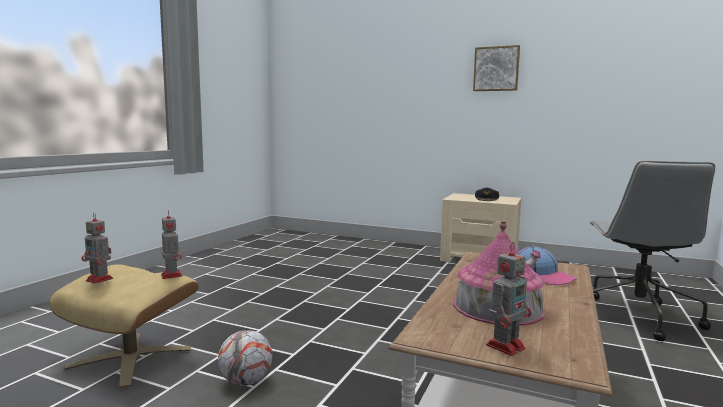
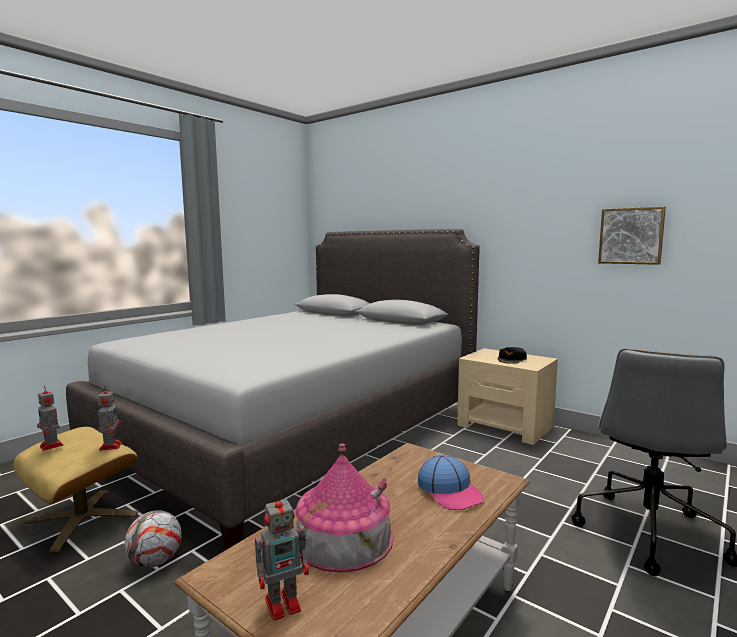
camera: 15 degrees right, 0 degrees up
picture [473,45,520,91] -> picture moved to [598,206,666,265]
none -> grey bed [66,229,480,550]

